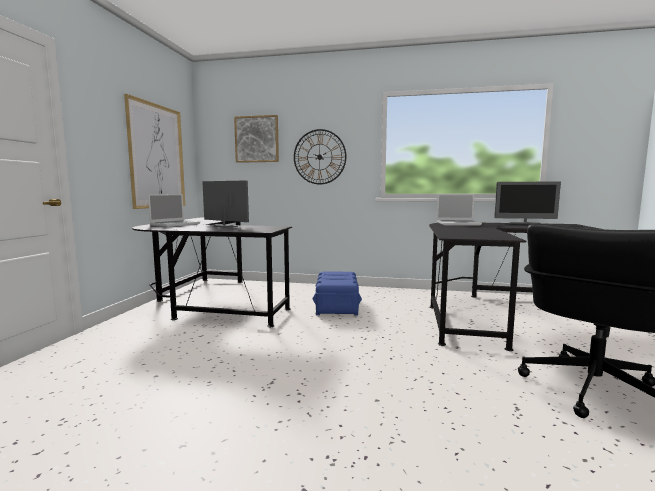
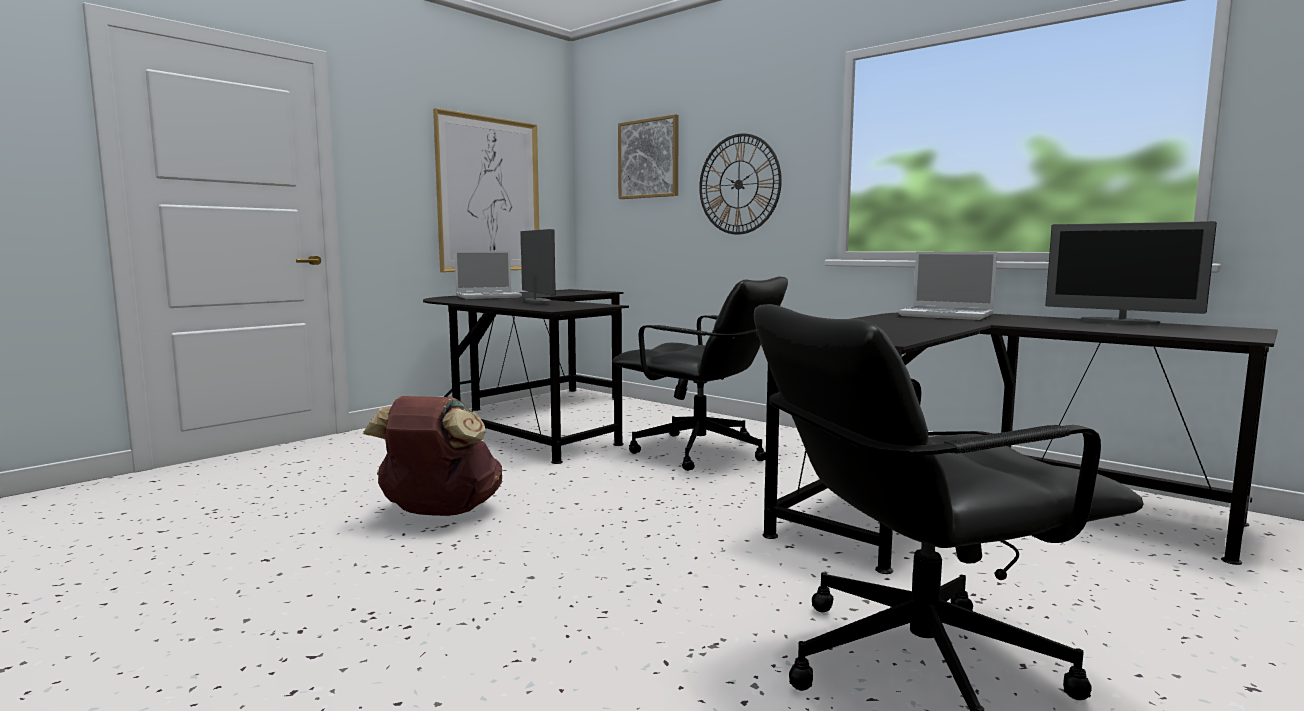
camera: 30 degrees right, 0 degrees up
blue storage box [313,272,362,315] -> black office chair [612,277,788,471]
none -> brown backpack [363,396,502,516]

